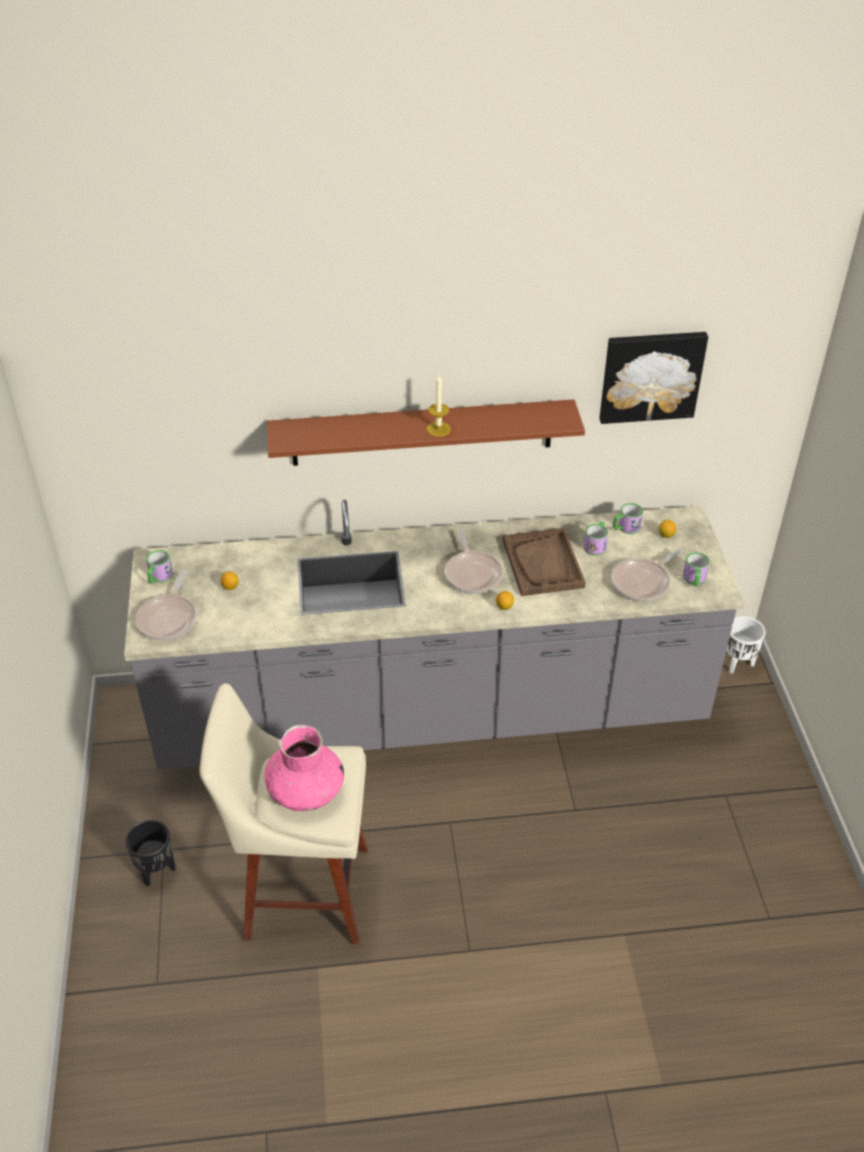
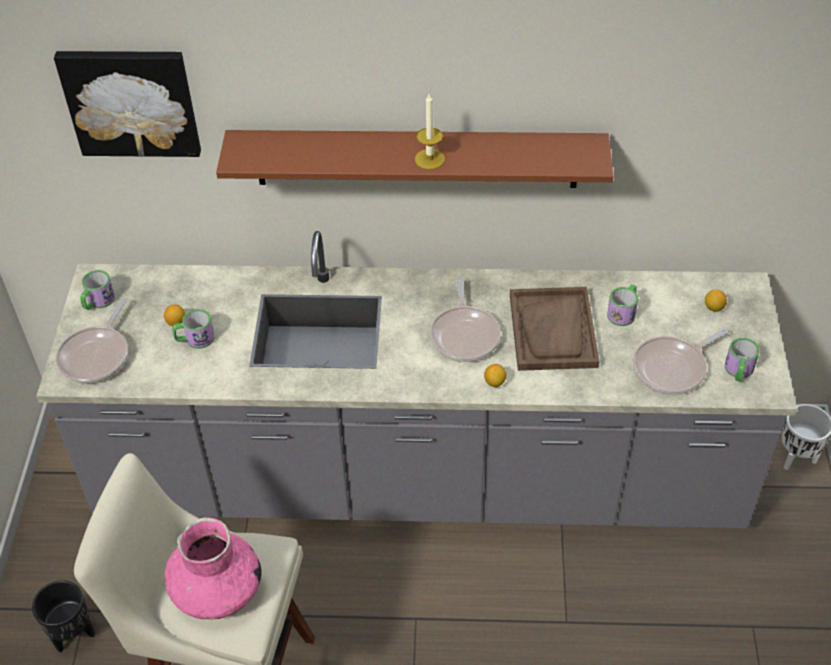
camera: 10 degrees right, 5 degrees up
picture [599,332,708,424] -> picture moved to [54,51,201,157]
mug [613,503,643,534] -> mug moved to [172,309,215,349]

